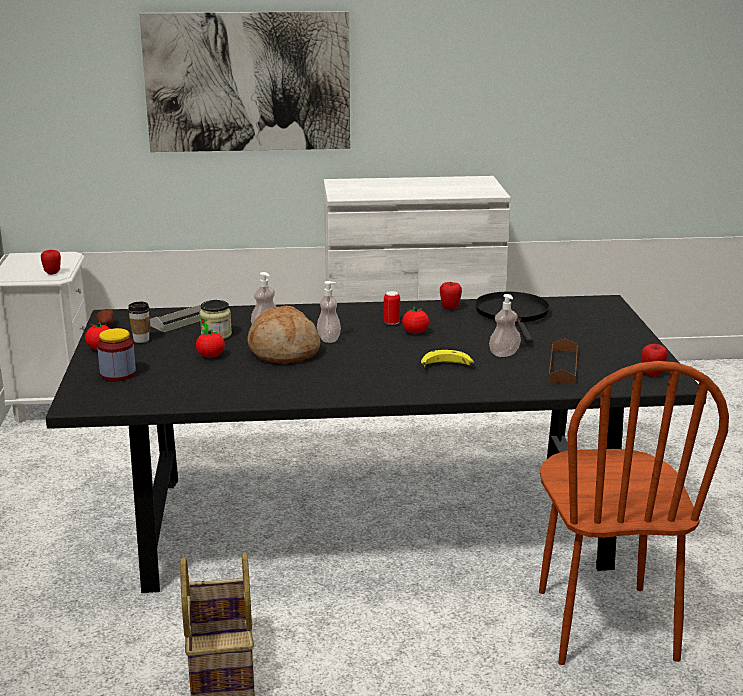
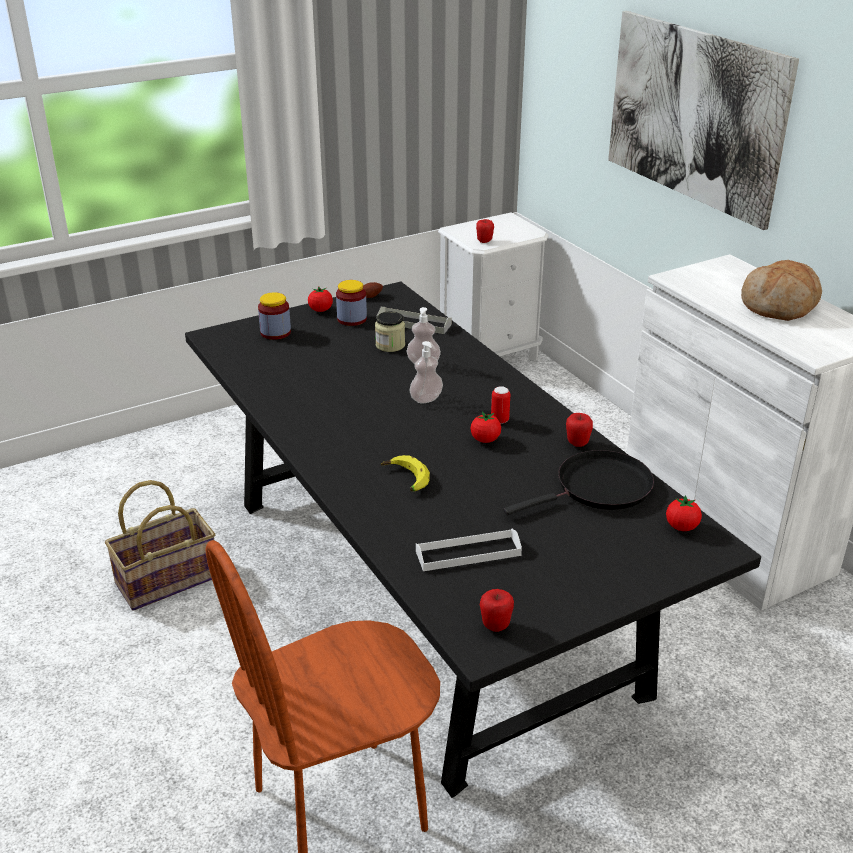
camera: 65 degrees right, 10 degrees up
cup [128,302,150,343] -> jar [336,280,367,326]
tomato [196,329,225,358] -> tomato moved to [666,495,702,531]
bread [247,306,321,363] -> bread moved to [741,260,822,321]
soap dispenser [489,294,521,357] -> none
brown tray [548,338,578,384] -> white tray [416,529,522,571]

